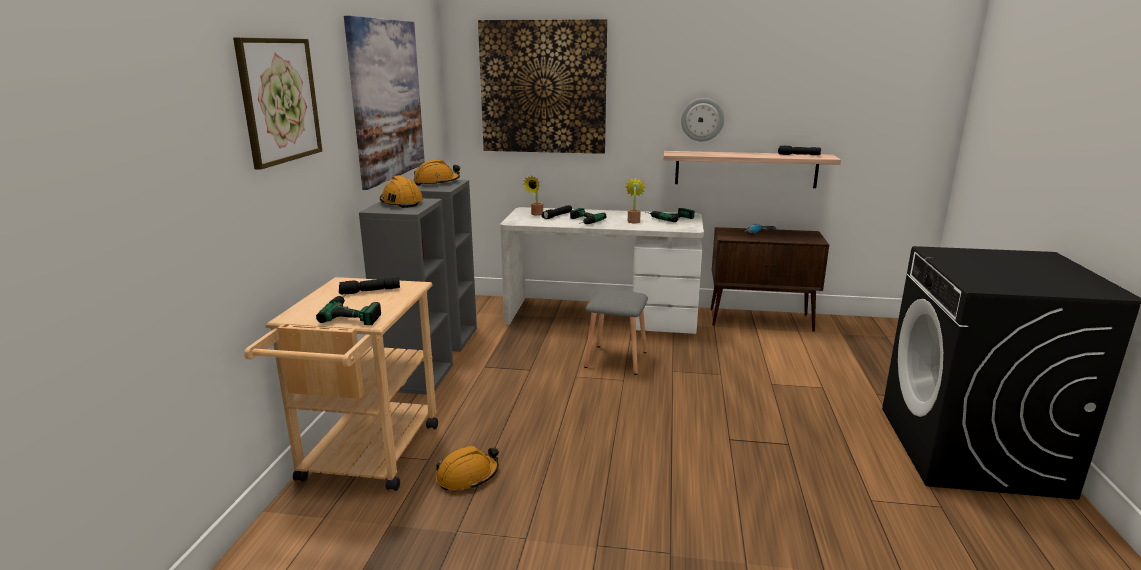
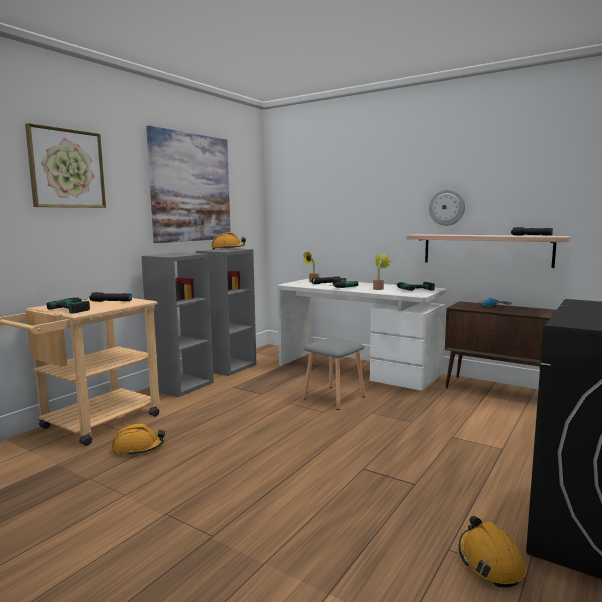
camera: 25 degrees right, 10 degrees down
orange hard hat [380,175,424,208] -> orange hard hat moved to [459,516,526,587]
picture [478,19,607,154] -> none

